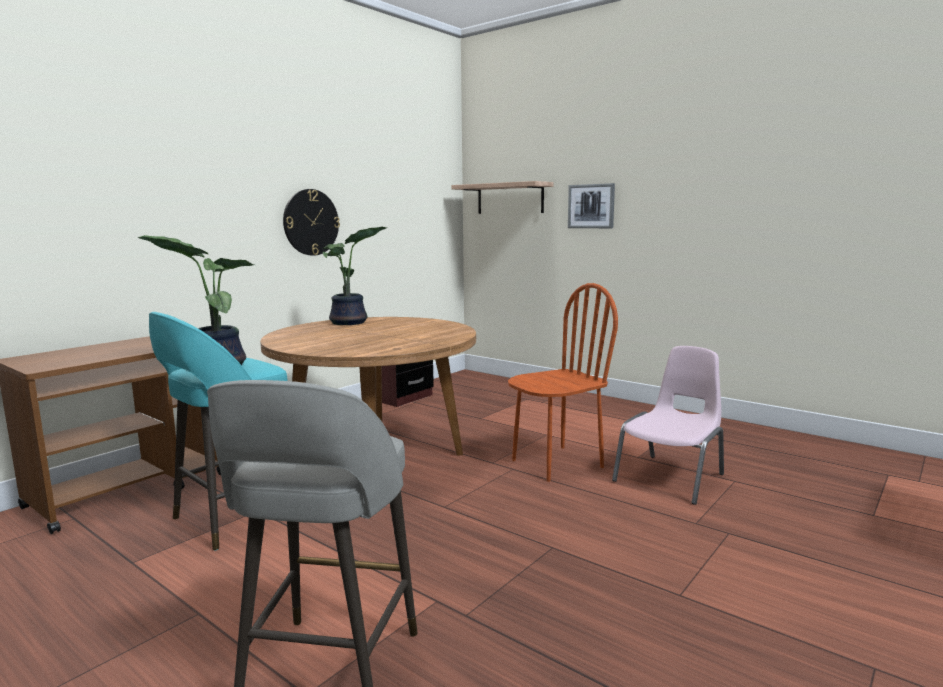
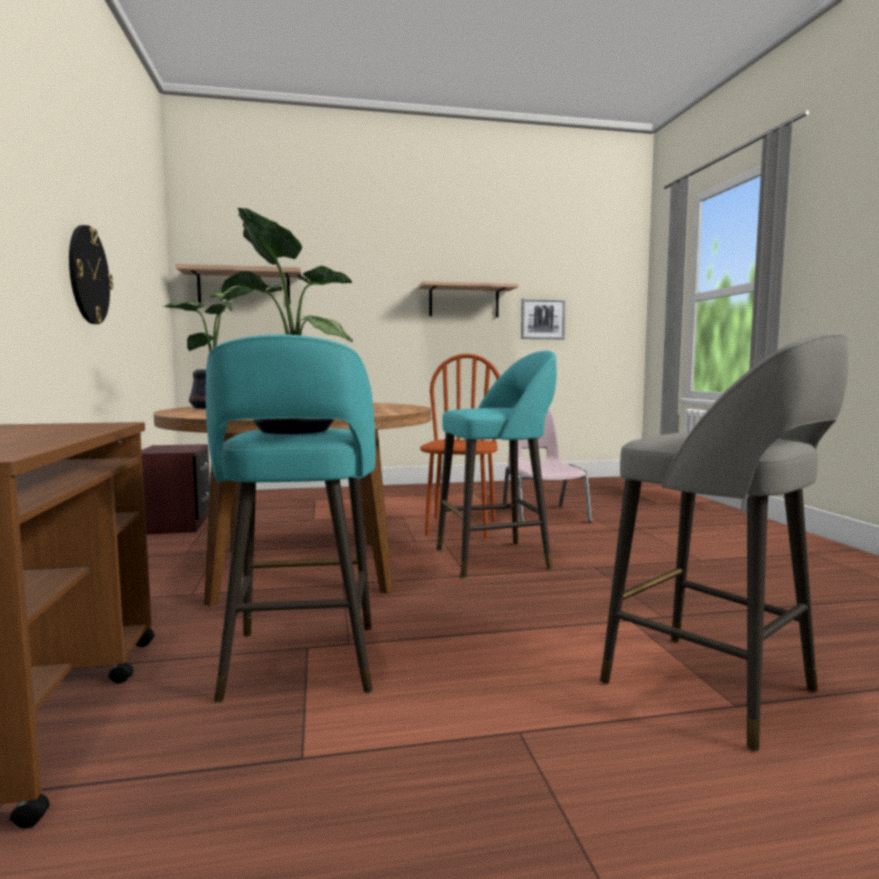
camera: 50 degrees left, 5 degrees down
picture [568,183,615,228] -> picture moved to [521,298,566,339]
none -> shelf [418,281,519,317]
none -> turquoise stool [437,351,557,578]

